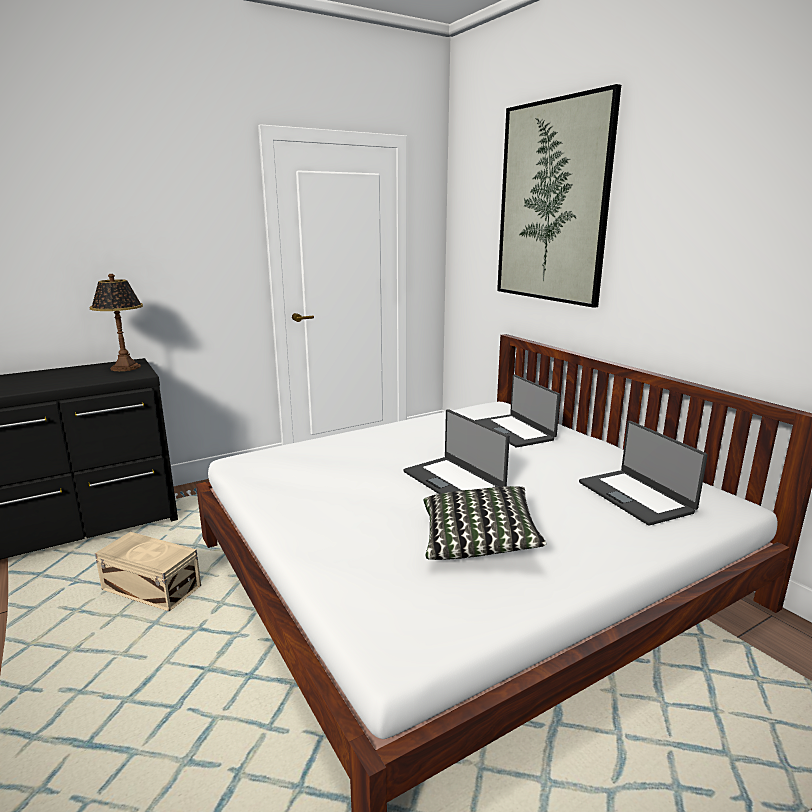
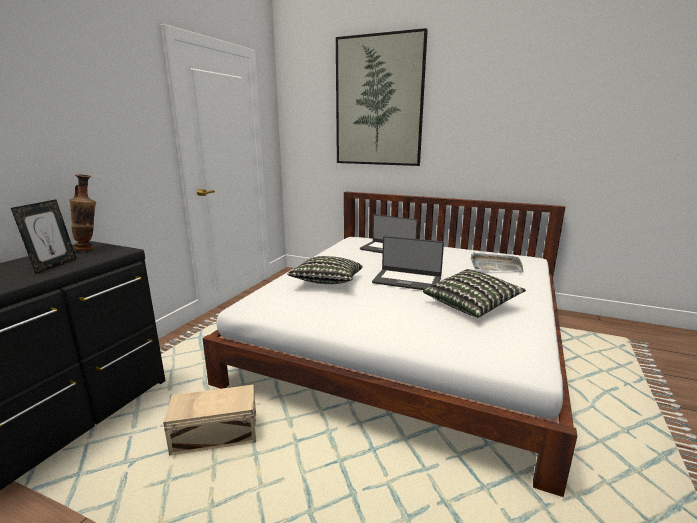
camera: 35 degrees left, 0 degrees up
table lamp [90,274,143,371] -> vase [69,174,96,251]
laptop [579,421,708,526] -> grey tray [471,252,524,273]
none -> picture frame [11,199,76,274]
none -> pillow [287,256,363,284]

